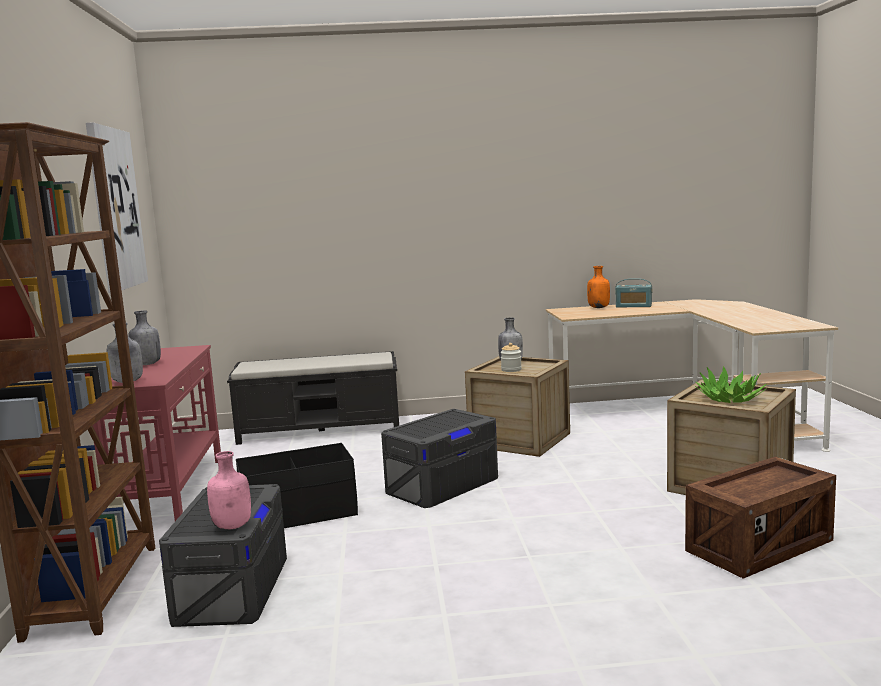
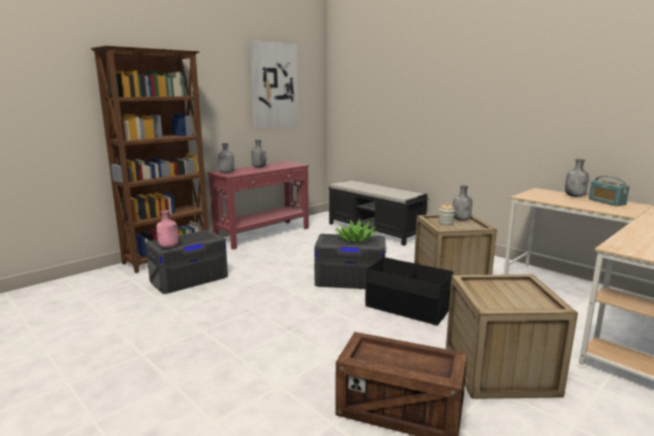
camera: 50 degrees right, 5 degrees up
black storage box [236,443,358,528] -> black storage box moved to [365,257,454,326]
orange bottle [587,266,610,308] -> grey bottle [565,159,589,197]
potted plant [695,366,767,403] -> potted plant moved to [335,219,377,242]

